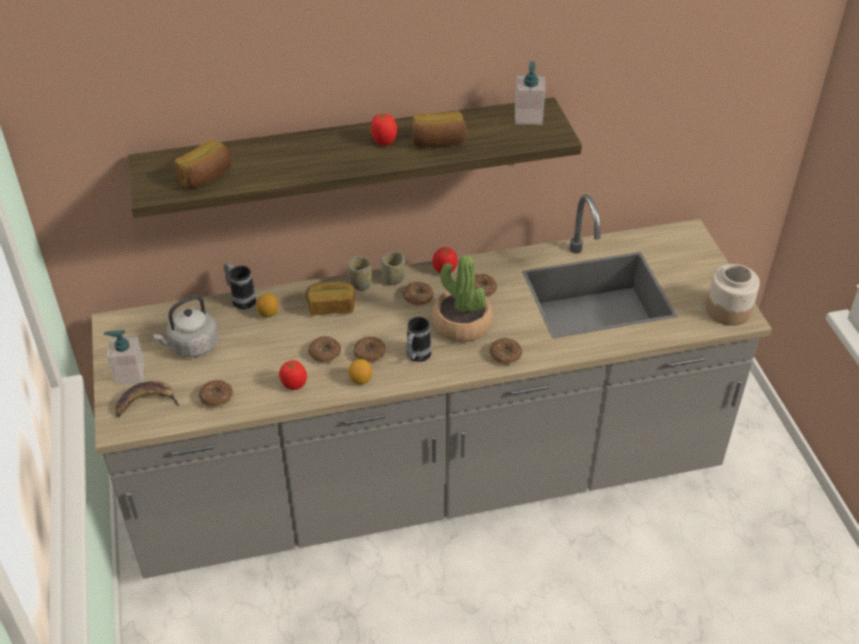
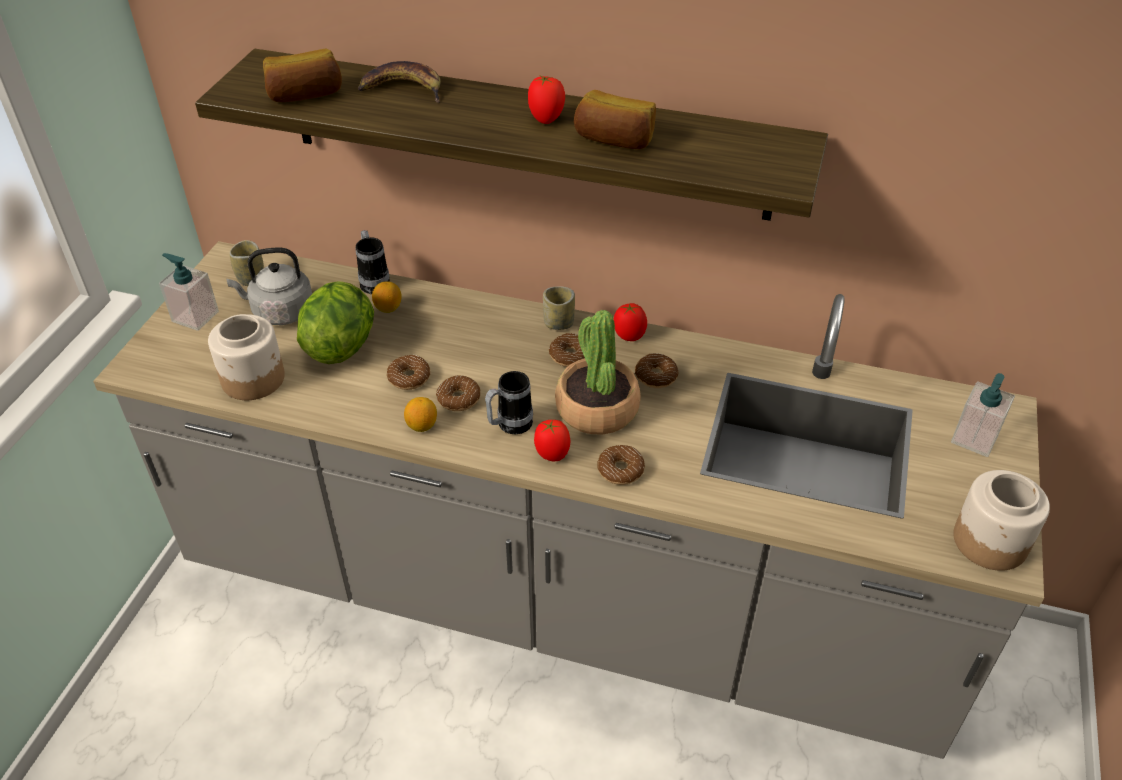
camera: 30 degrees right, 0 degrees up
banana [115,381,180,417] -> banana moved to [358,61,441,103]
donut [199,380,233,408] -> jar [208,314,285,400]
tomato [279,360,307,390] -> tomato moved to [534,420,570,461]
bread [306,281,355,316] -> none
cup [348,256,372,291] -> cup moved to [230,240,264,286]
soap dispenser [515,61,545,125] -> soap dispenser moved to [951,373,1015,457]
none -> lettuce [297,281,374,364]

